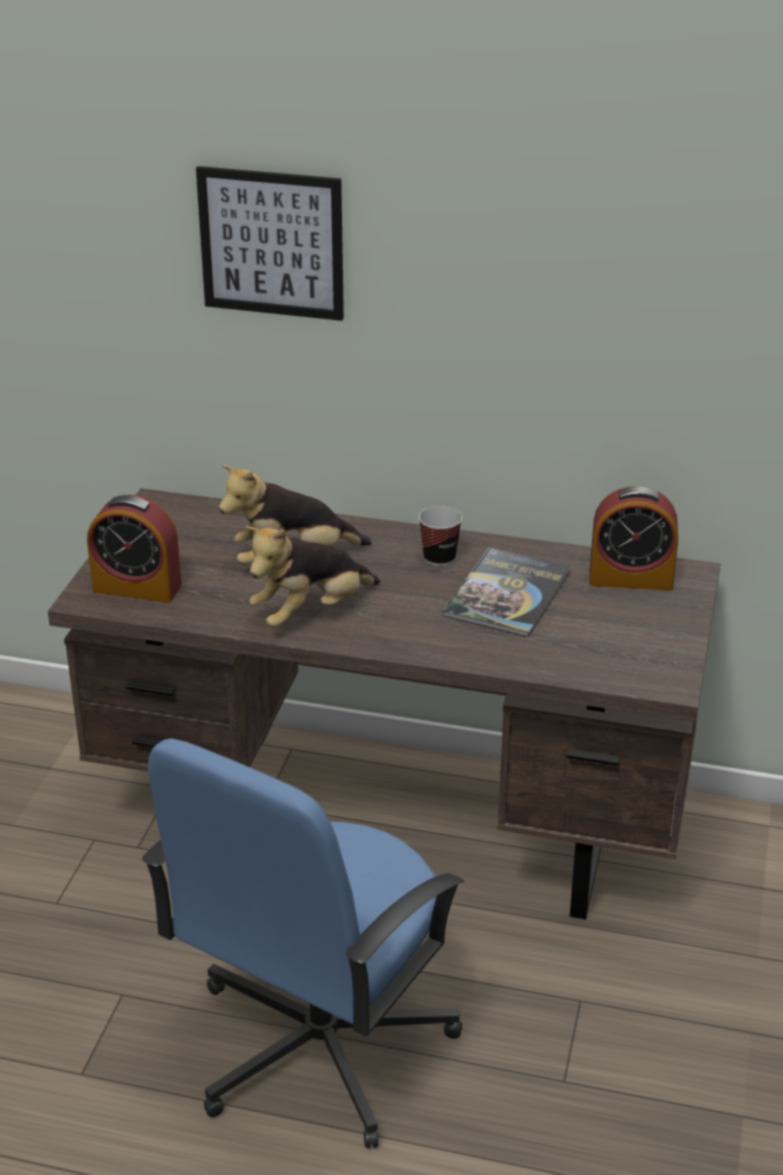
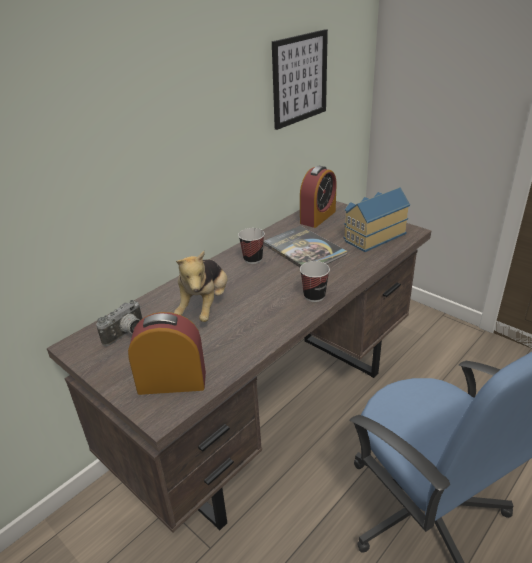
camera: 60 degrees left, 0 degrees up
alarm clock [87,495,182,603] -> alarm clock turned 135 degrees counterclockwise [128,312,206,395]
picture [196,166,344,321] -> picture moved to [272,29,328,130]
plush toy [245,526,380,628] -> none
none -> camera [96,300,142,346]
none -> cup [300,261,330,302]
none -> toy house [344,187,410,252]

